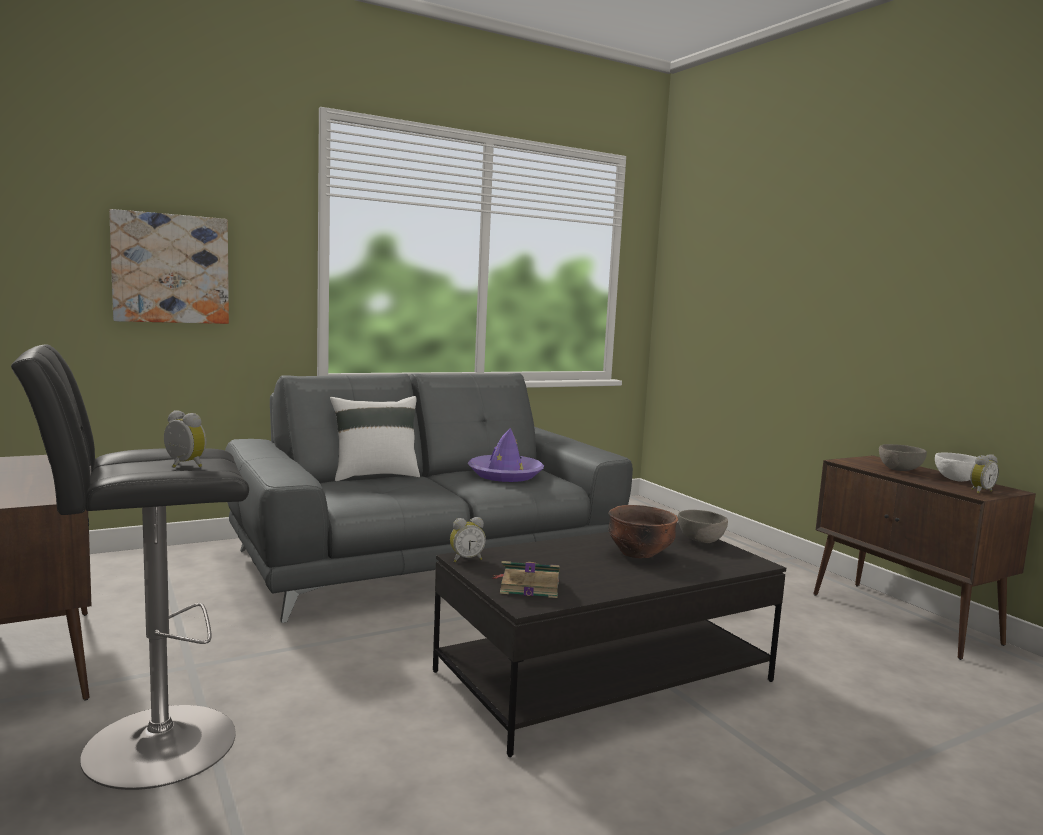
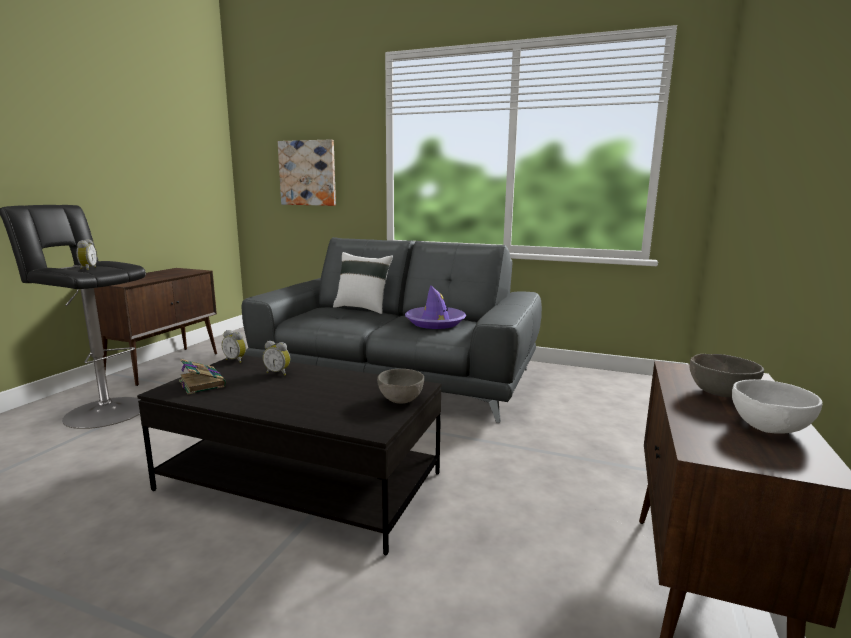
camera: 50 degrees right, 5 degrees up
brown bowl [608,505,678,558] -> none
alarm clock [970,454,999,494] -> alarm clock moved to [263,341,290,376]

